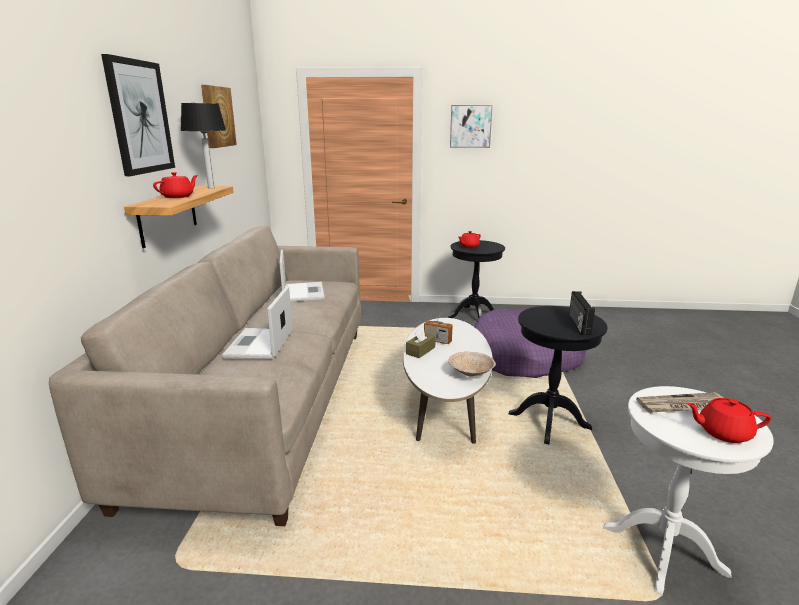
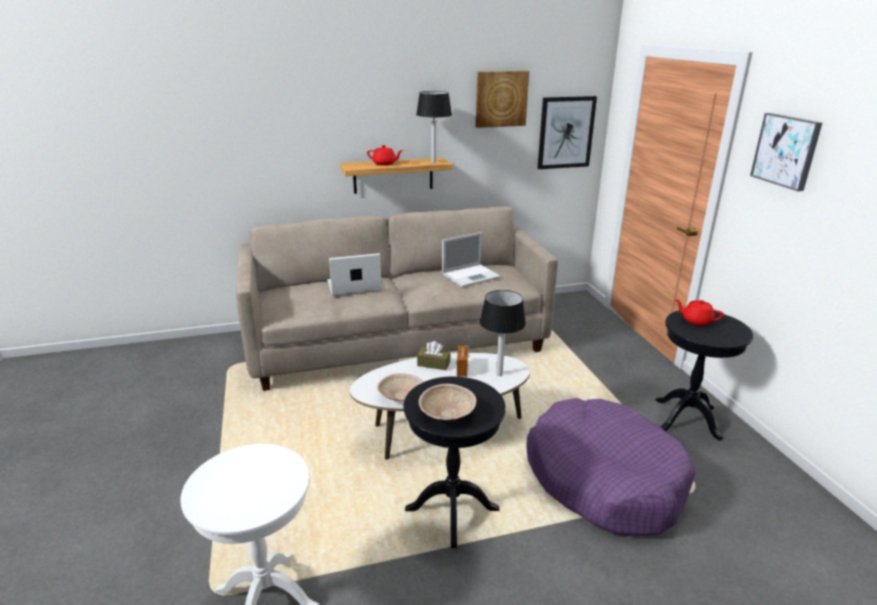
camera: 70 degrees right, 5 degrees up
picture [101,54,175,176] -> picture moved to [537,96,597,169]
radio [569,291,595,335] -> beige bowl [419,384,477,420]
newspaper [636,392,724,413] -> none
red teapot [686,398,771,443] -> none
none -> table lamp [479,290,526,376]

